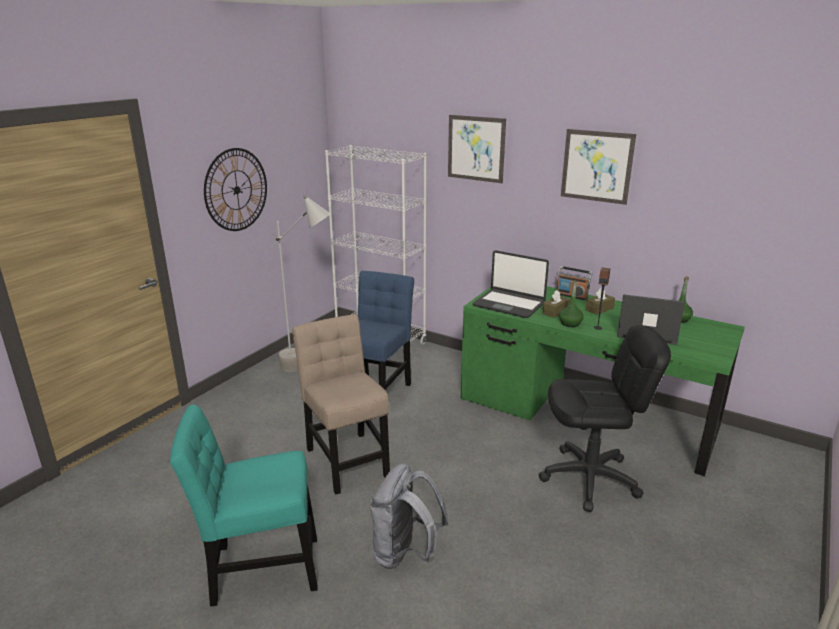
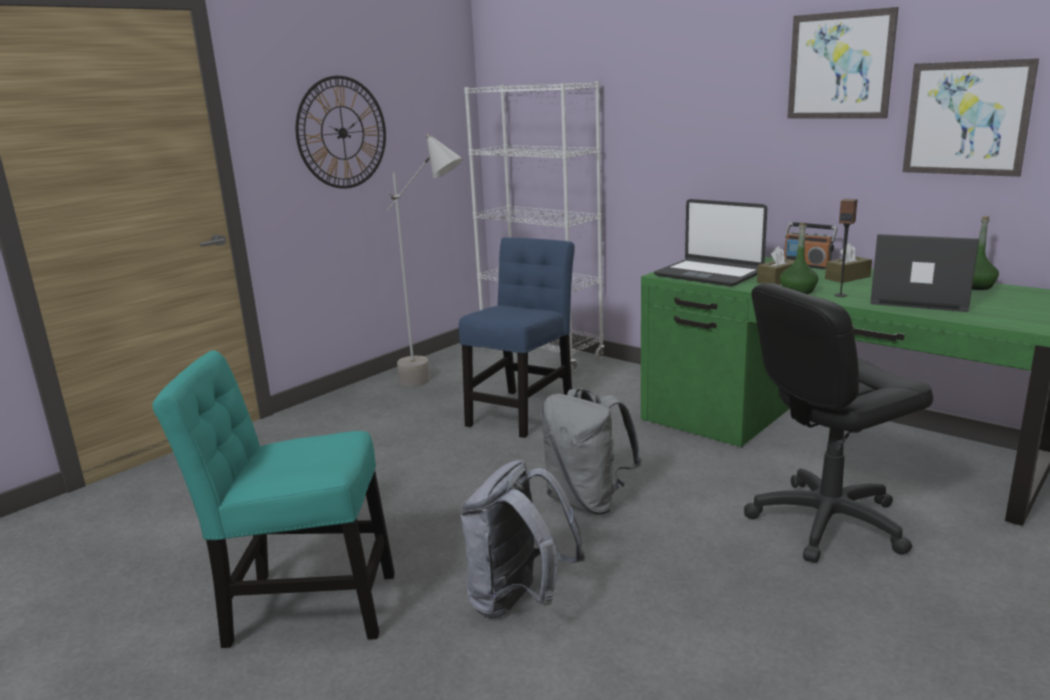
camera: 10 degrees right, 5 degrees down
beige chair [292,314,390,495] -> none
picture [448,115,506,183] -> picture moved to [903,58,1039,177]
black office chair [539,325,671,512] -> black office chair turned 150 degrees clockwise [744,283,933,563]
none -> grey backpack [541,388,641,514]

